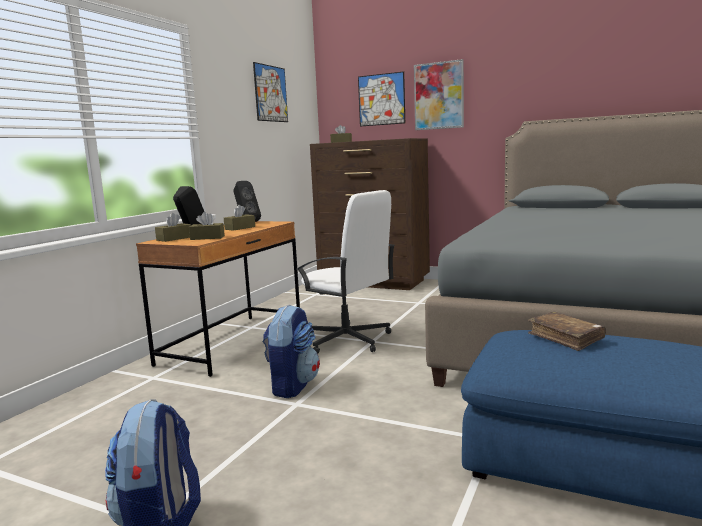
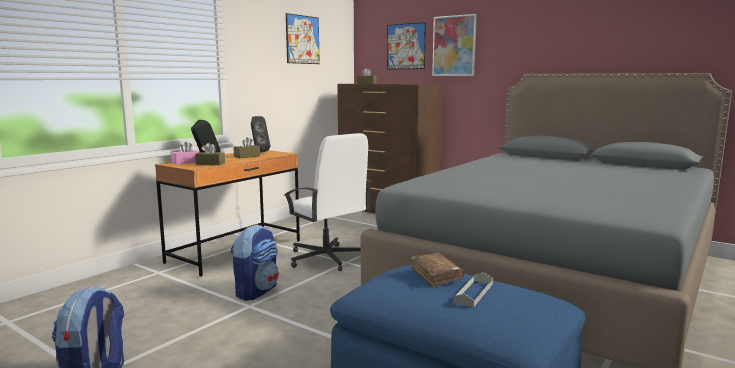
camera: 10 degrees right, 0 degrees up
brown tissue box [155,213,191,242] -> pink tissue box [171,141,200,165]
none -> grey tray [453,272,493,307]

